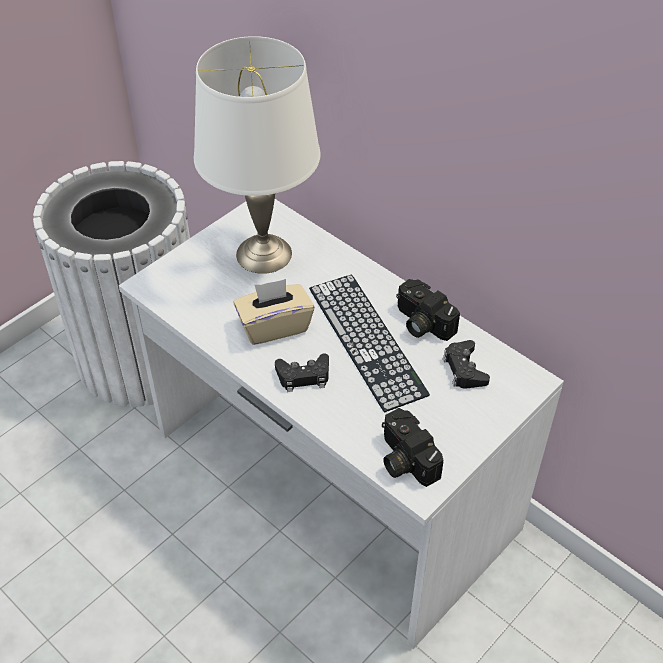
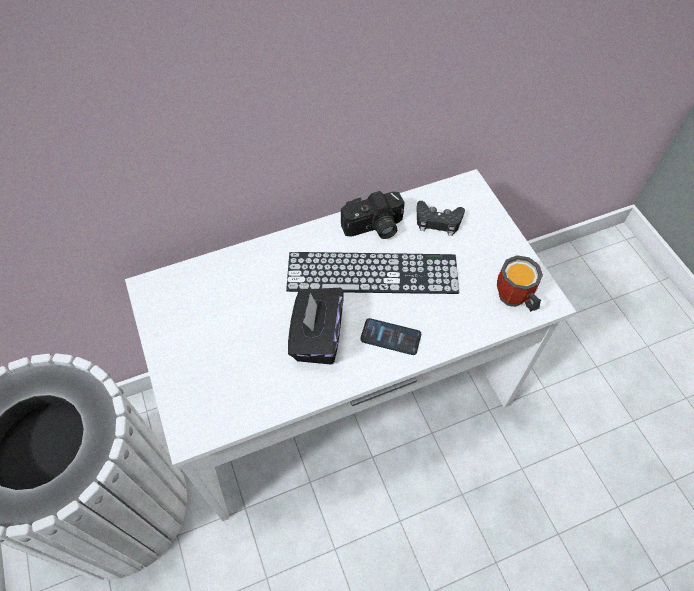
camera: 65 degrees left, 10 degrees up
white table lamp [194,36,320,274] -> none
beige tissue box [234,279,314,345] -> black tissue box [288,288,344,364]
black game controller [275,353,329,392] -> phone [361,318,421,355]
camera [382,408,443,487] -> mug [497,255,543,312]

